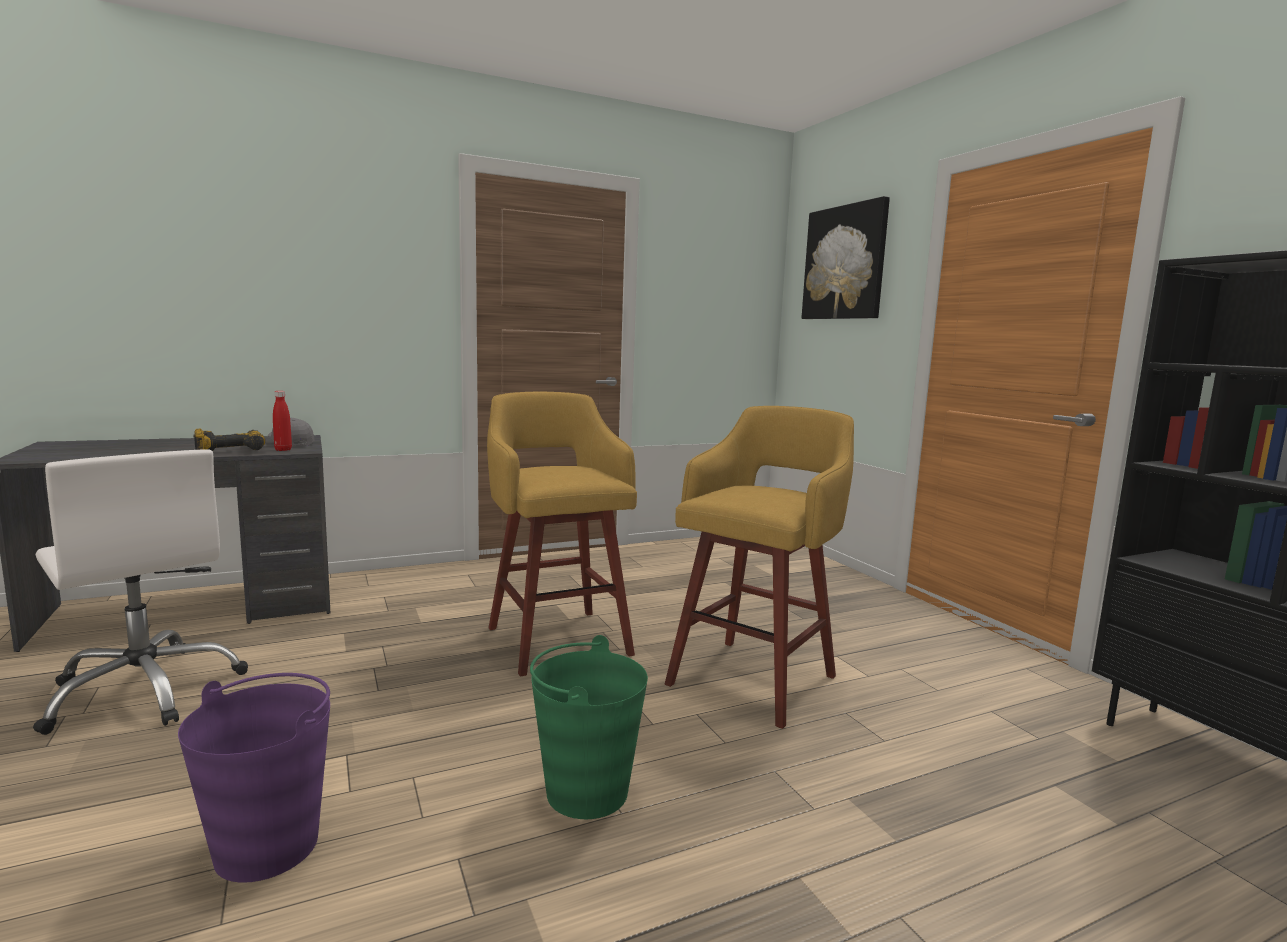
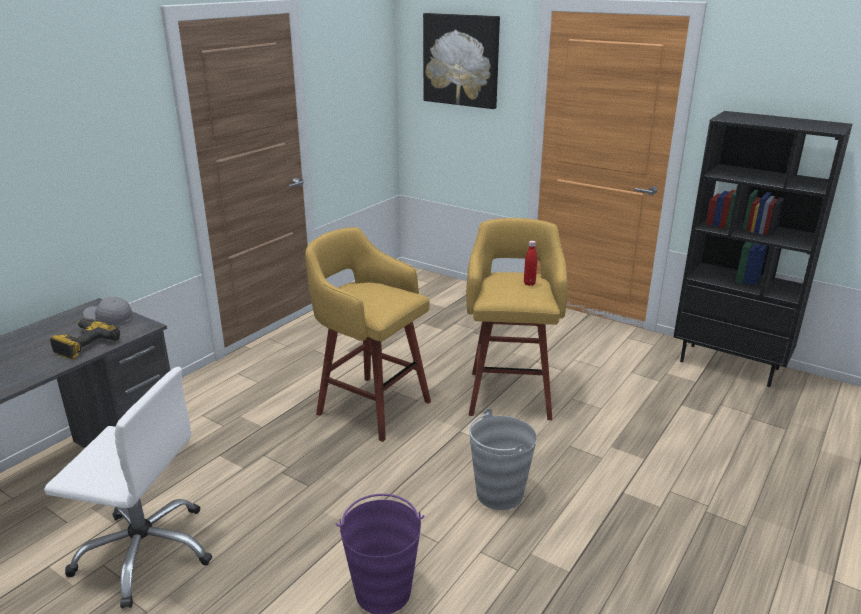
camera: 30 degrees left, 15 degrees up
red bottle [273,391,292,451] -> red bottle moved to [524,241,537,286]
green bucket [530,635,648,819] -> grey bucket [469,409,537,510]

